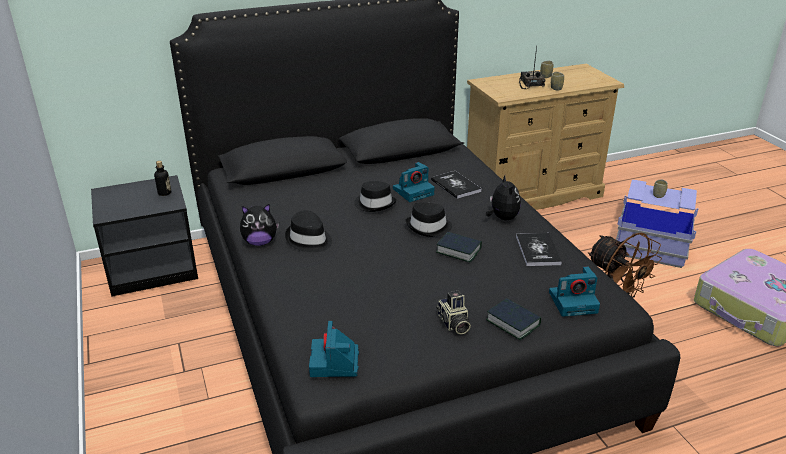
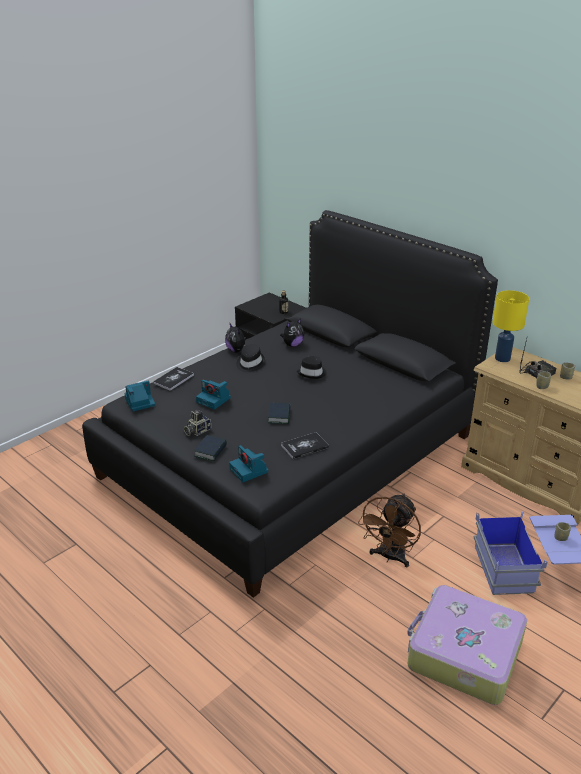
camera: 65 degrees right, 0 degrees up
camera [393,162,435,202] -> camera moved to [196,380,231,409]
black hat [406,203,452,237] -> none
book [431,171,482,199] -> book moved to [153,367,194,391]
plush toy [486,175,521,220] -> plush toy moved to [280,319,304,347]
none -> yellow table lamp [493,290,529,362]

